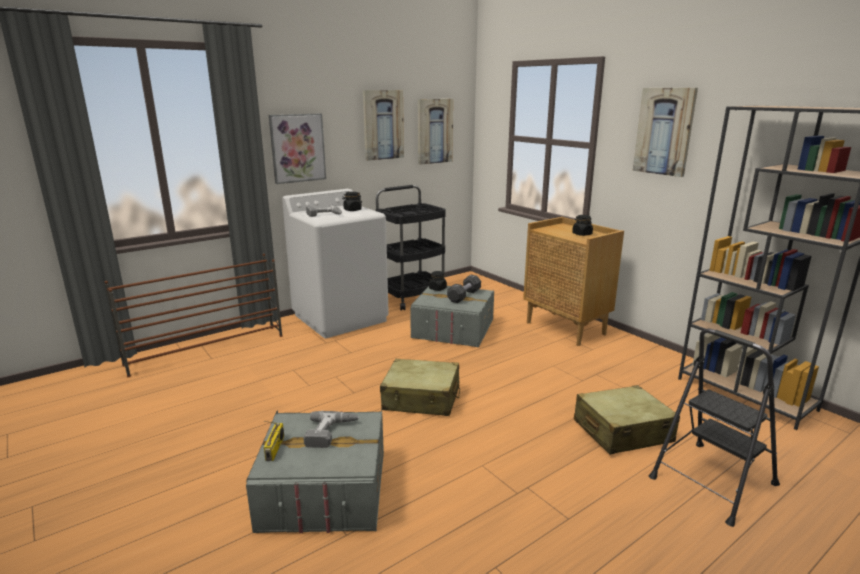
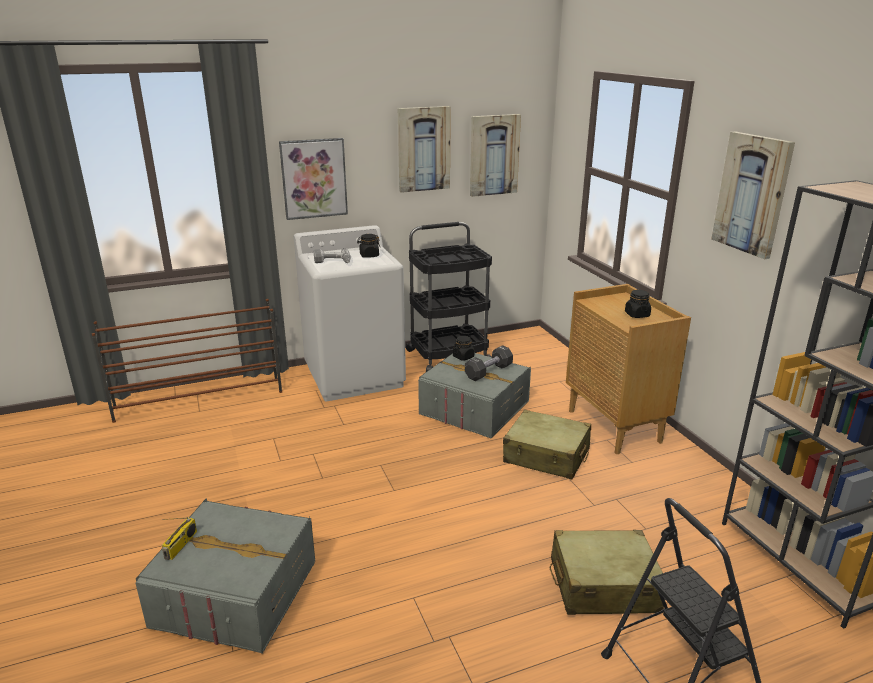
camera: 15 degrees right, 5 degrees up
power drill [303,411,360,448] -> none
beige suitcase [380,359,460,416] -> beige suitcase moved to [503,410,591,479]

